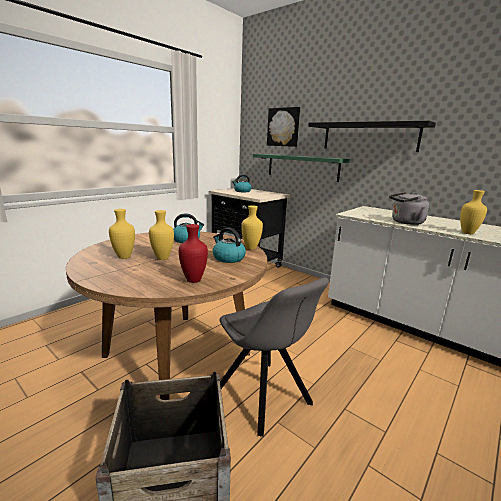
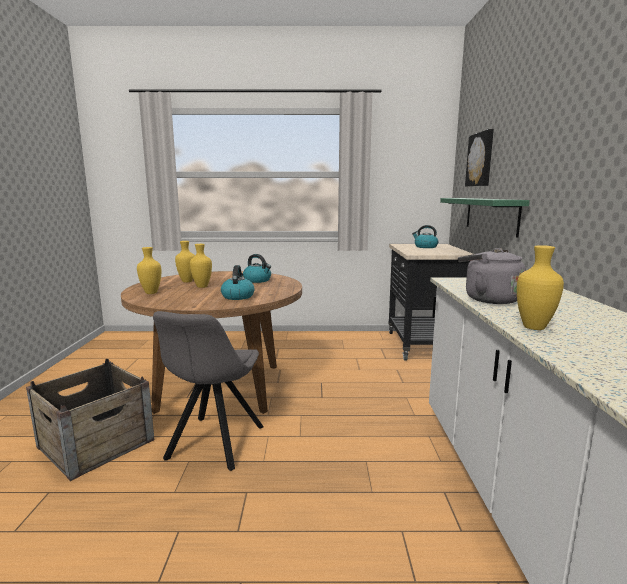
camera: 50 degrees right, 5 degrees down
red vase [179,224,208,283] -> none
yellow vase [241,205,263,250] -> yellow vase moved to [137,247,161,294]
black shelf [308,121,436,152] -> none

